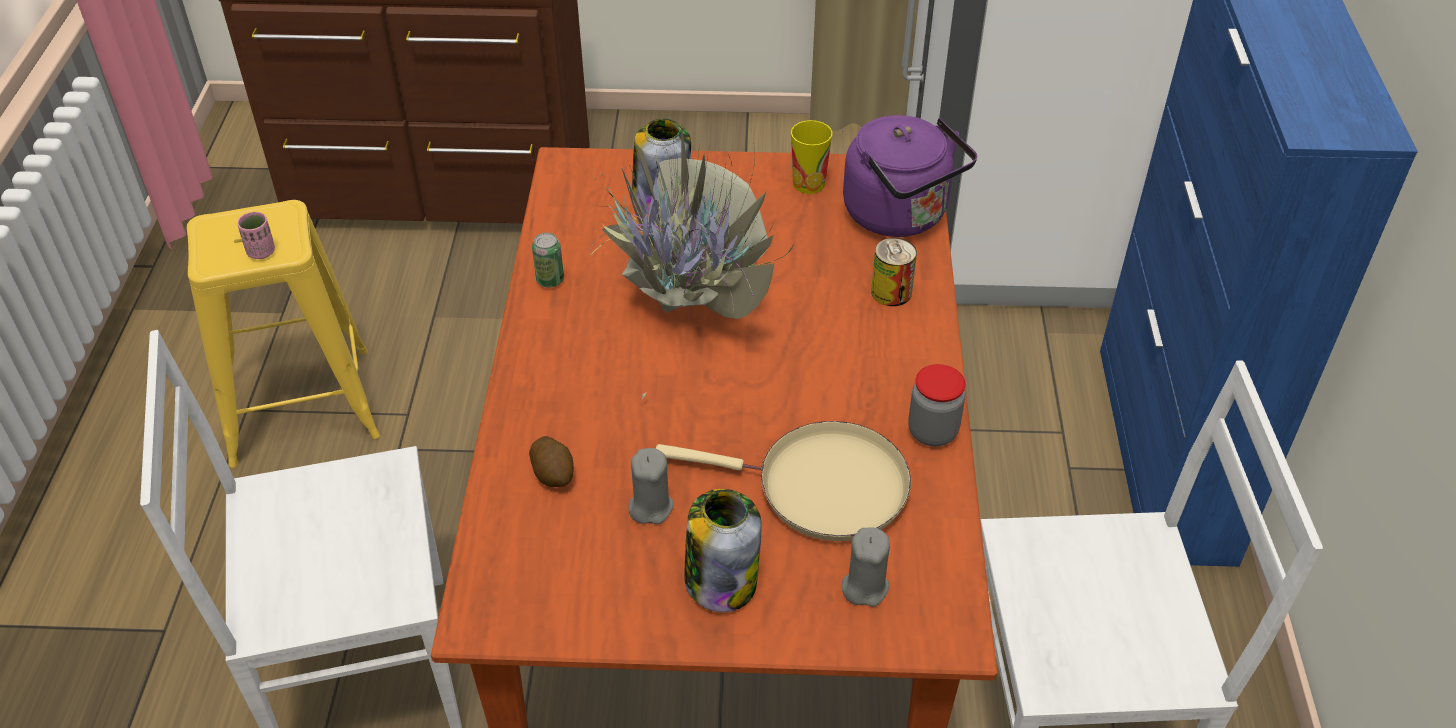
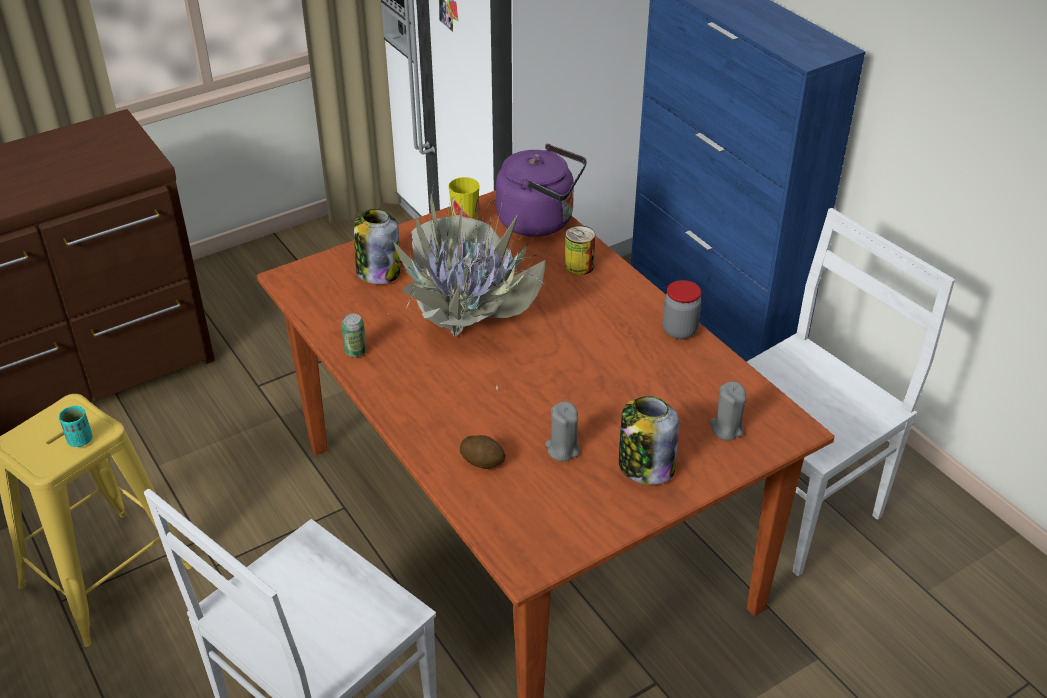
camera: 35 degrees left, 5 degrees down
pink cup [237,212,275,259] -> turquoise cup [59,406,92,447]
beige frying pan [656,421,911,541] -> none

